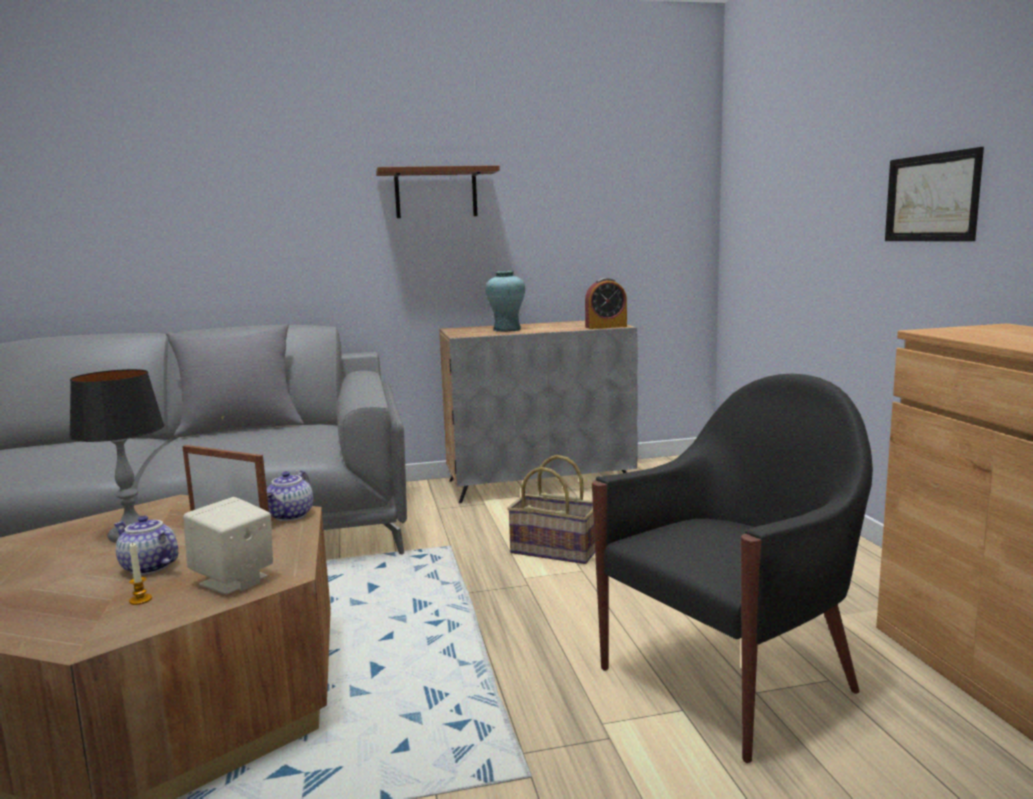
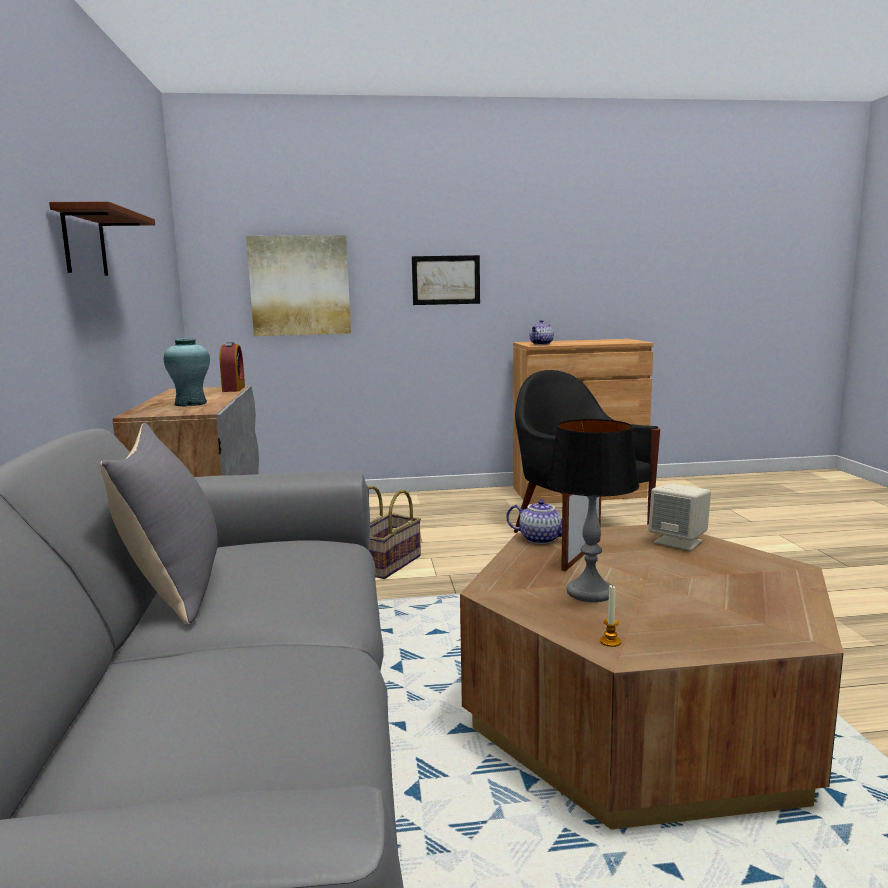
camera: 85 degrees left, 0 degrees up
teapot [114,515,178,575] -> teapot moved to [529,320,554,345]
candle [129,542,152,605] -> candle moved to [600,584,621,647]
none -> picture [246,235,351,336]

